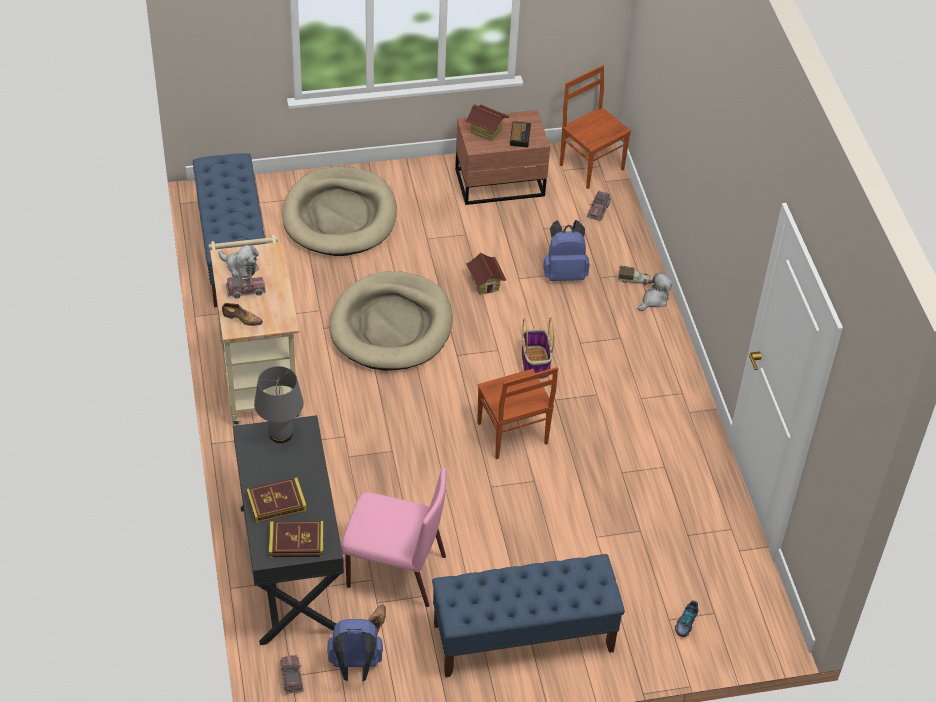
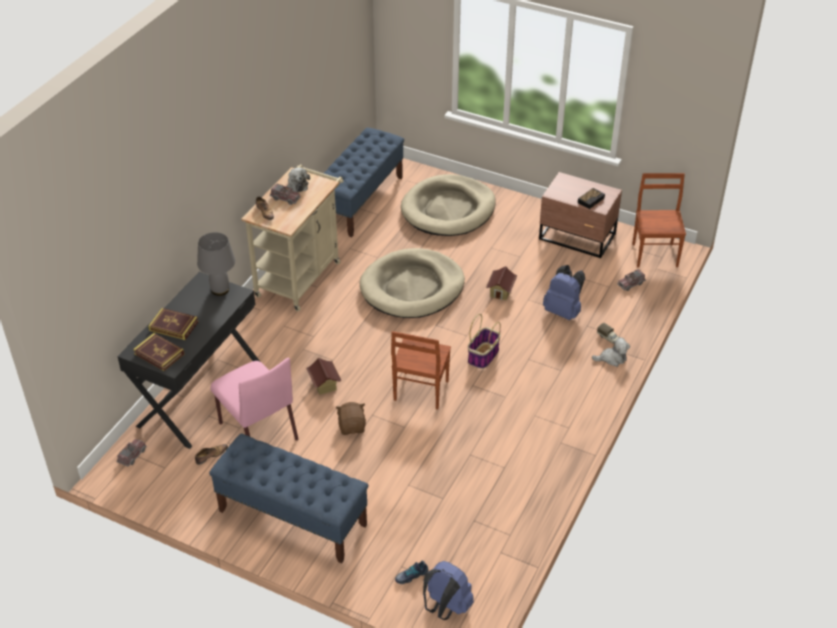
camera: 40 degrees right, 5 degrees down
blue backpack [327,619,383,681] -> blue backpack moved to [423,561,474,620]
toy house [465,104,509,142] -> toy house moved to [306,358,342,395]
none -> brown plush toy [336,402,366,435]

